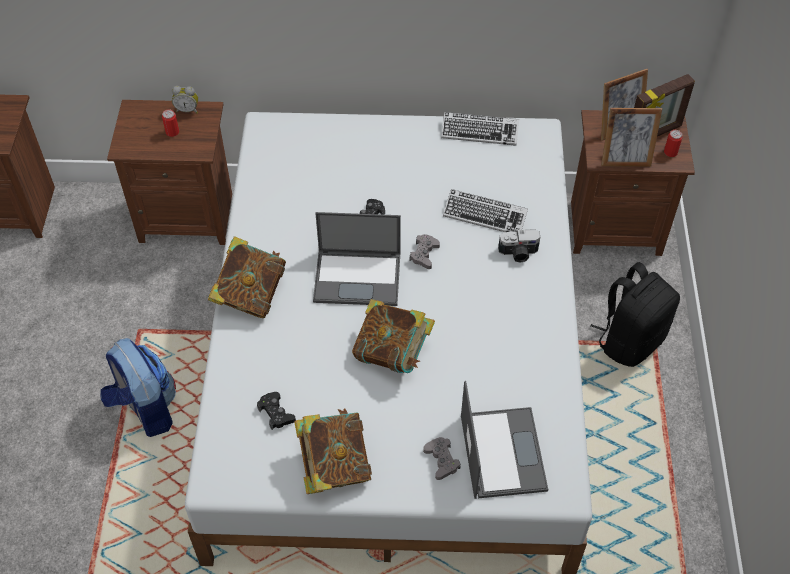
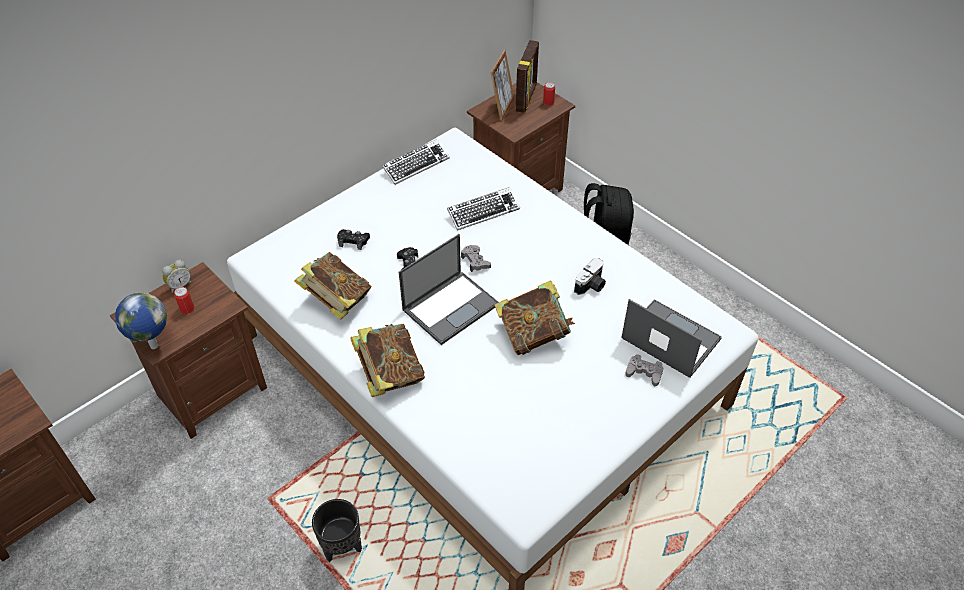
camera: 45 degrees left, 5 degrees down
backpack [100,338,176,437] -> black planter [312,499,362,562]
black game controller [257,392,296,430] -> black game controller moved to [337,229,370,250]
book [294,408,372,494] -> book moved to [294,252,371,320]
camera [498,229,540,263] -> camera moved to [574,258,606,295]
picture frame [601,108,662,167] -> none
none -> globe [115,293,167,349]

